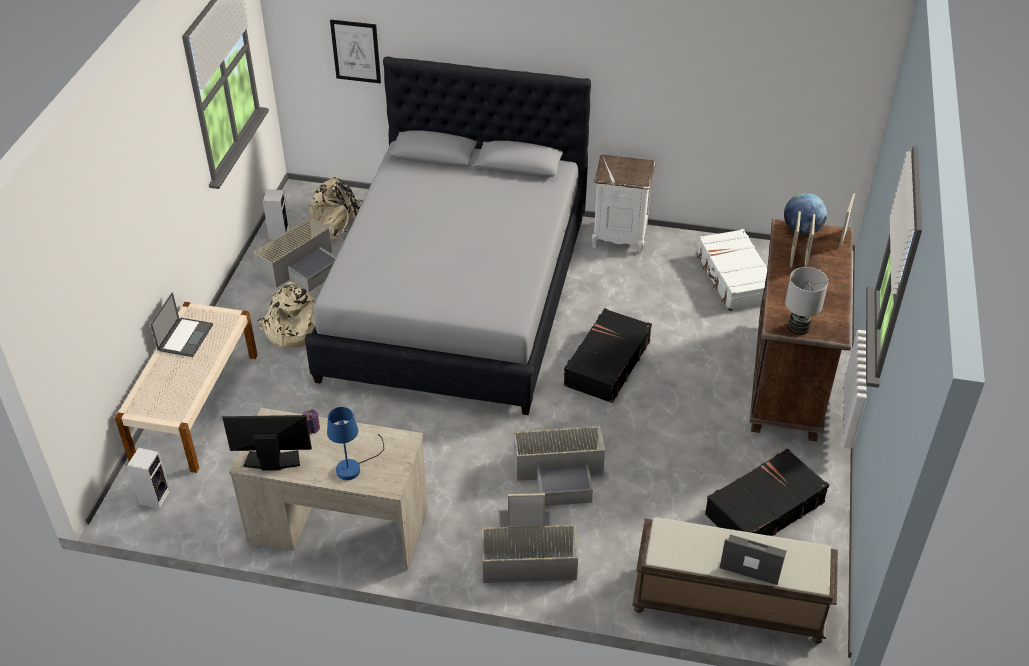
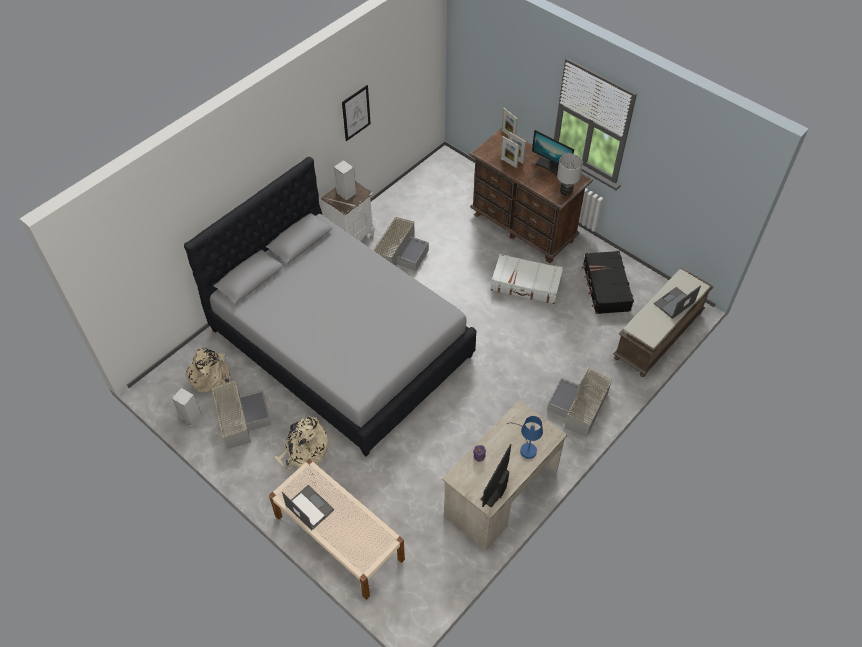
camera: 60 degrees left, 10 degrees up
speaker [127,448,171,509] -> speaker moved to [334,160,356,201]
picture [330,19,381,84] -> picture moved to [342,85,371,141]
grey storage box [514,424,605,506] -> grey storage box moved to [374,217,429,271]
black suitcase [563,308,652,403] -> none
white suitcase [696,229,767,311] -> white suitcase moved to [491,254,563,304]
globe [784,193,827,235] -> none
none -> monitor [532,130,574,175]

